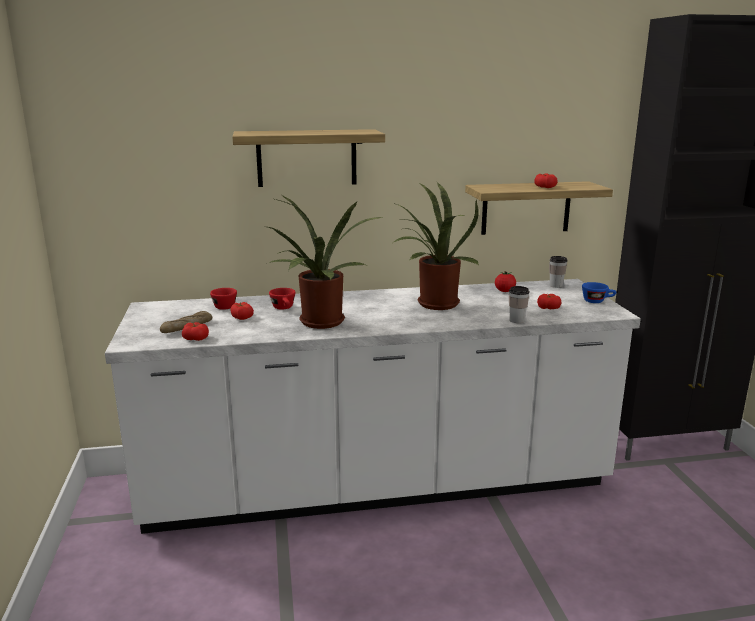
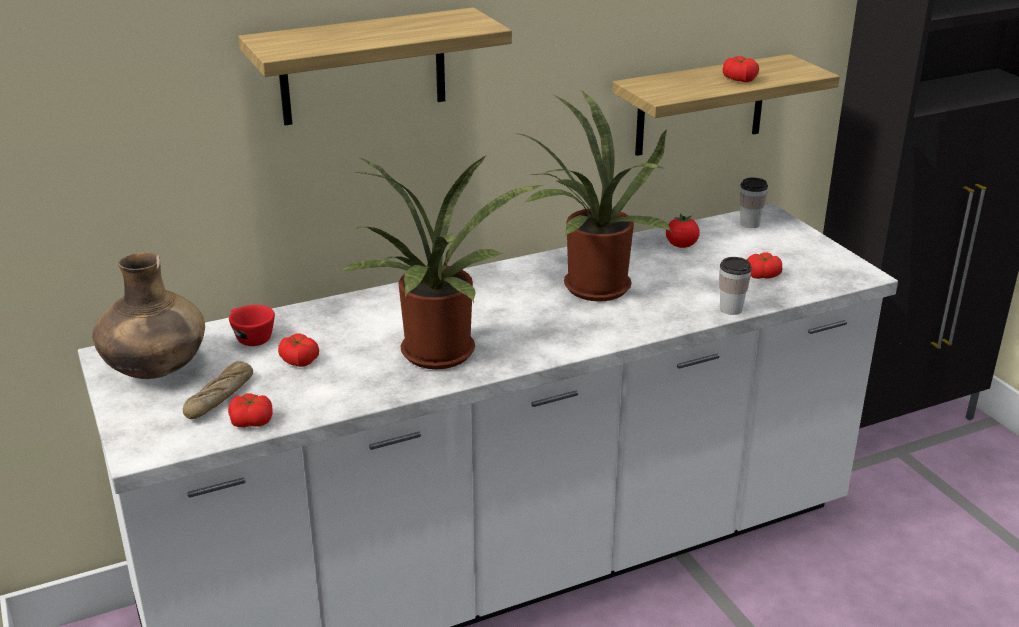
camera: 15 degrees left, 10 degrees up
red cup [269,288,296,310] -> none
blue cup [582,282,616,303] -> none
none -> brown vase [92,252,205,379]

